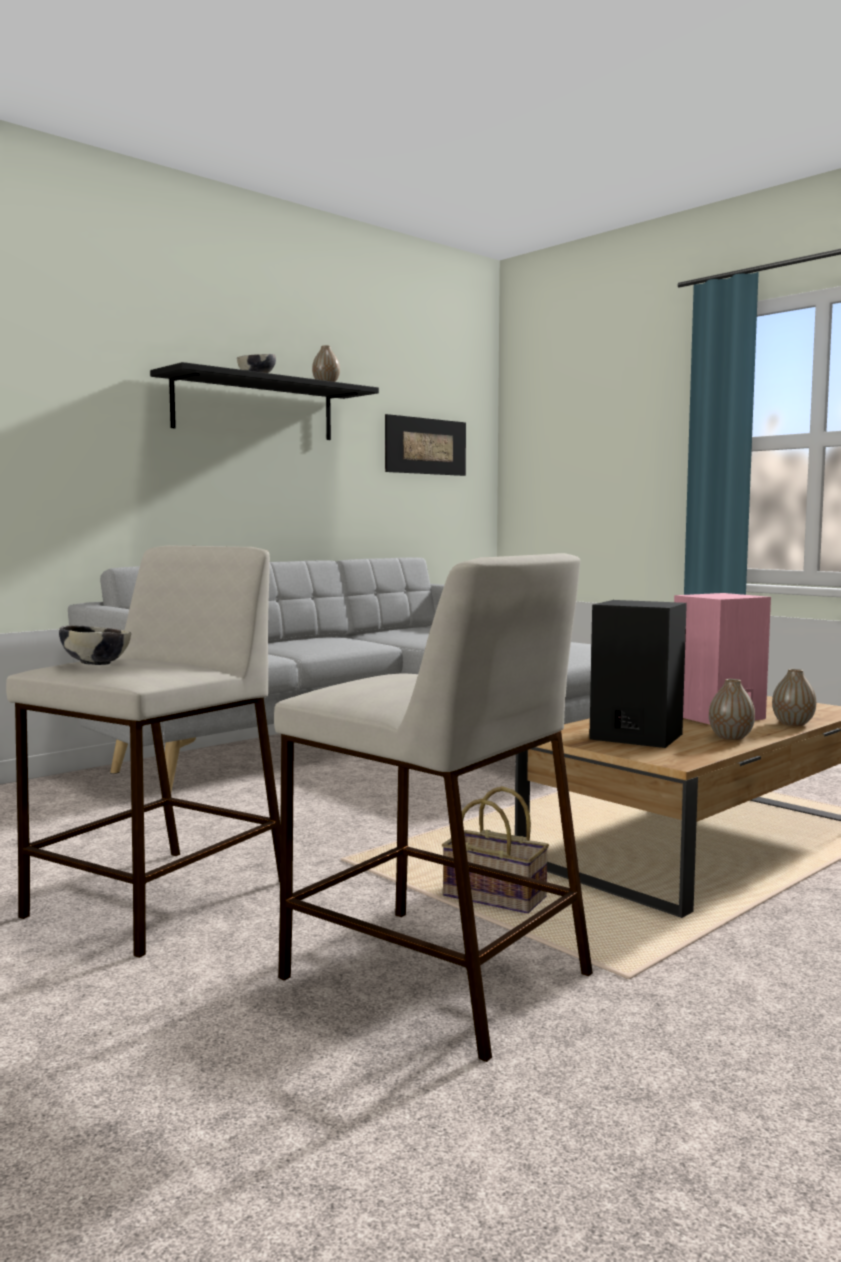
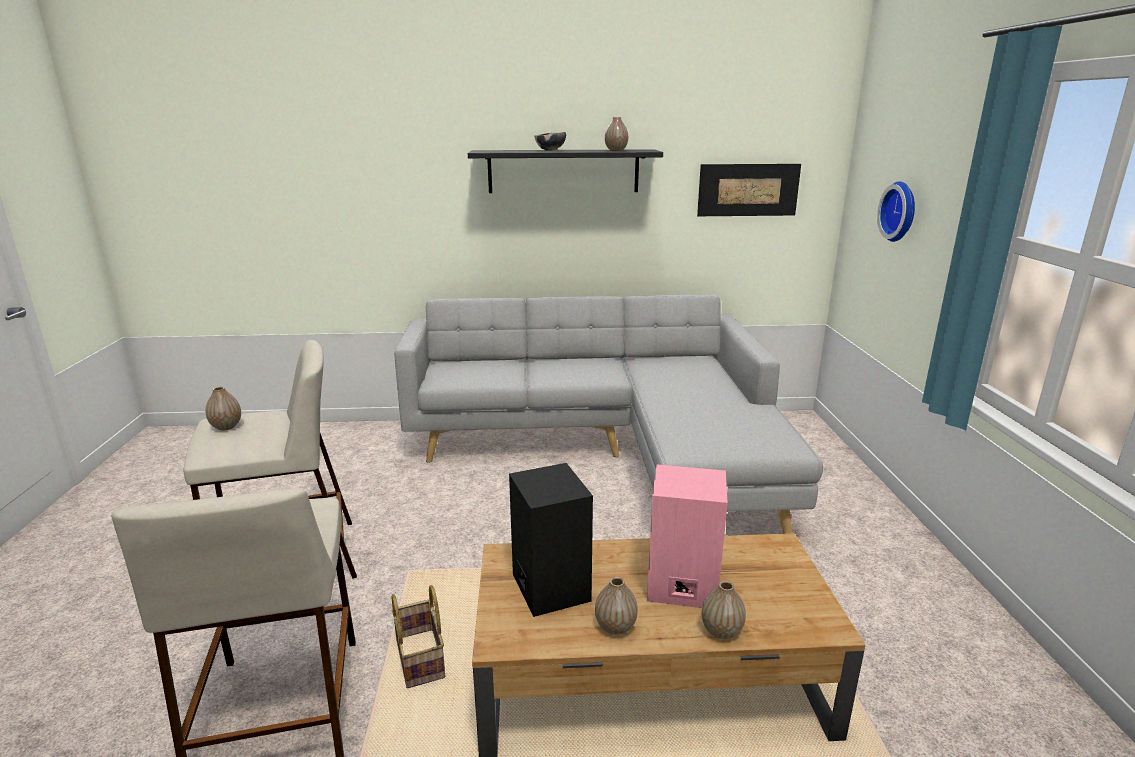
camera: 40 degrees right, 15 degrees up
bowl [59,625,131,665] -> vase [205,387,241,430]
none -> wall clock [877,181,915,242]

